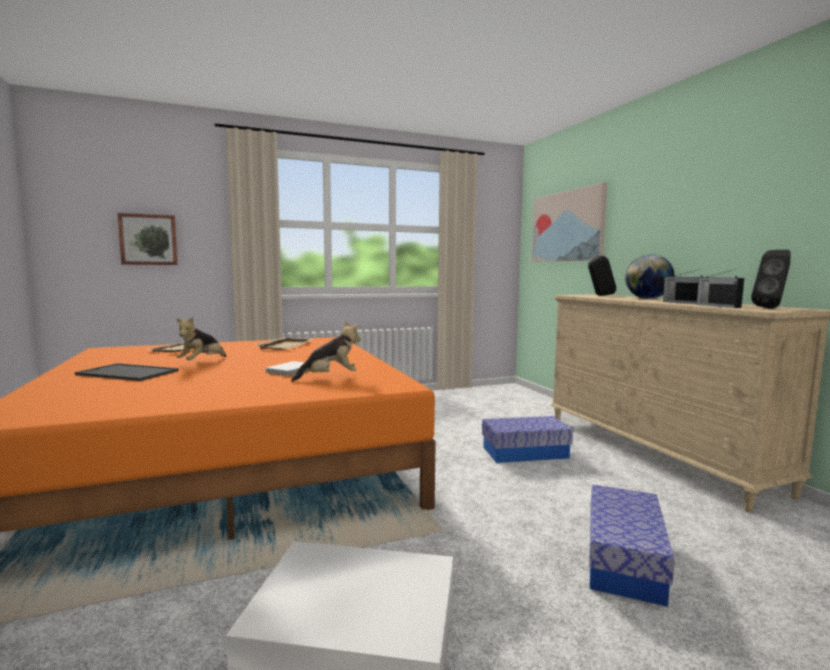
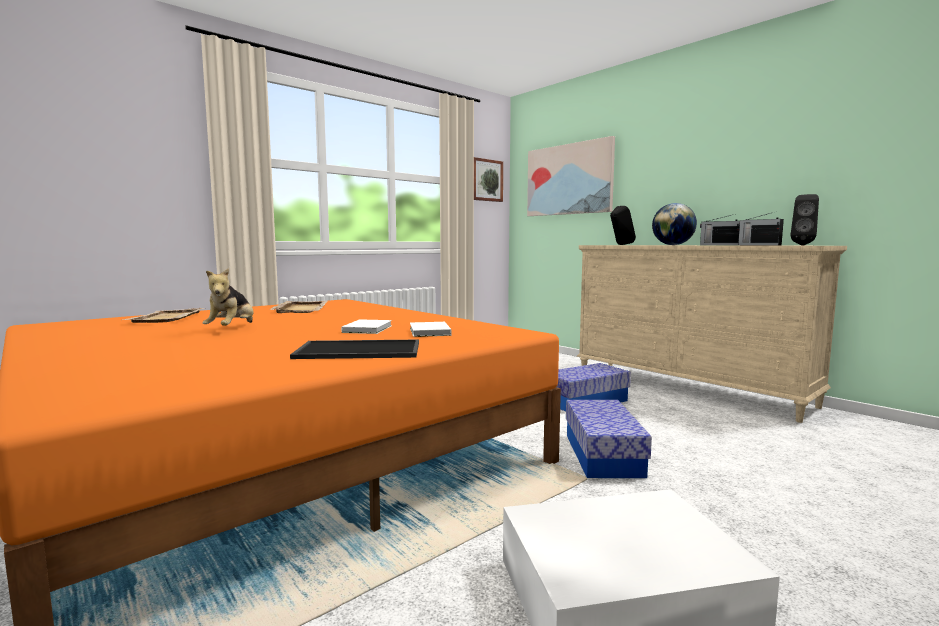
camera: 20 degrees left, 0 degrees up
tray [75,363,179,381] -> tray moved to [290,340,419,359]
picture [118,213,178,265] -> picture moved to [474,157,503,202]
plush toy [291,322,361,382] -> white book [410,322,452,337]
storage box [589,484,675,607] -> storage box moved to [566,400,652,478]

